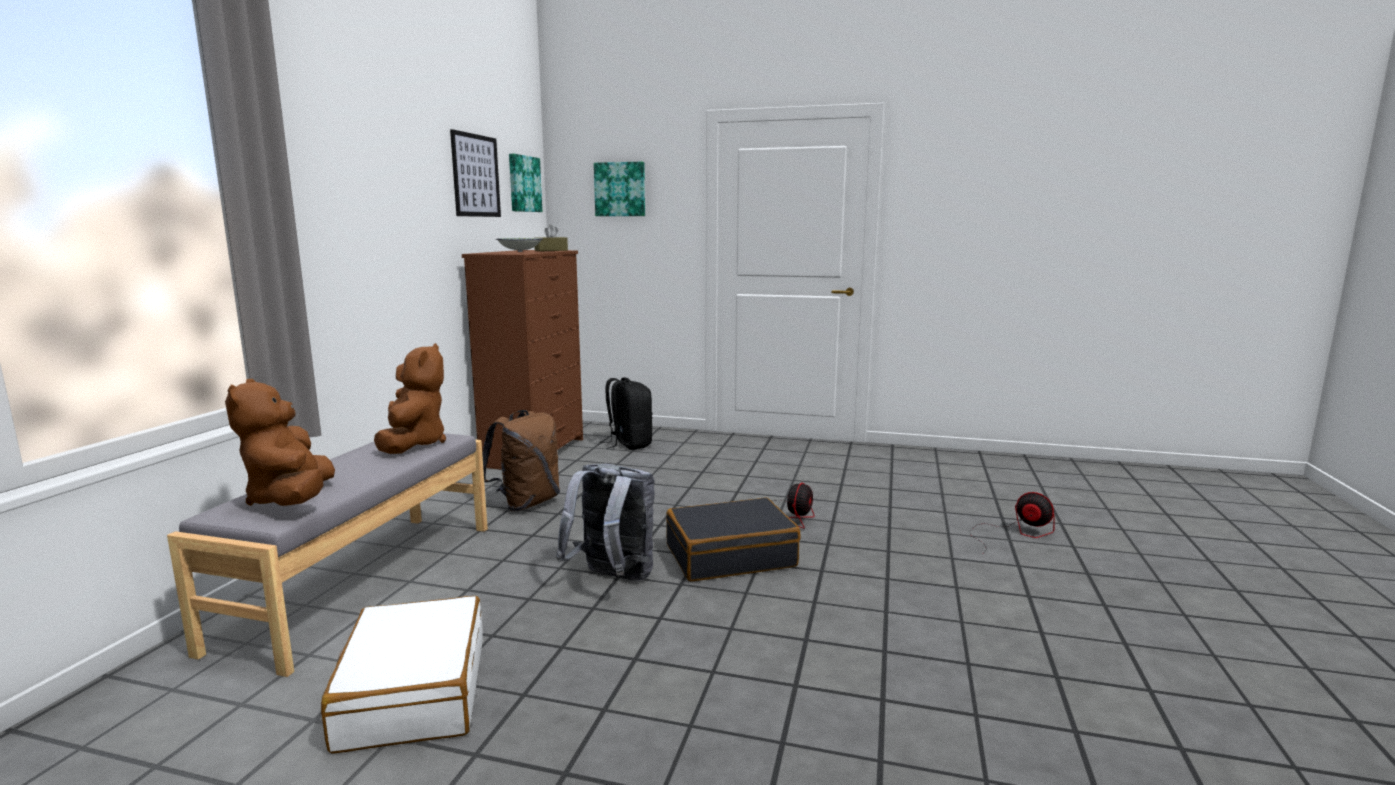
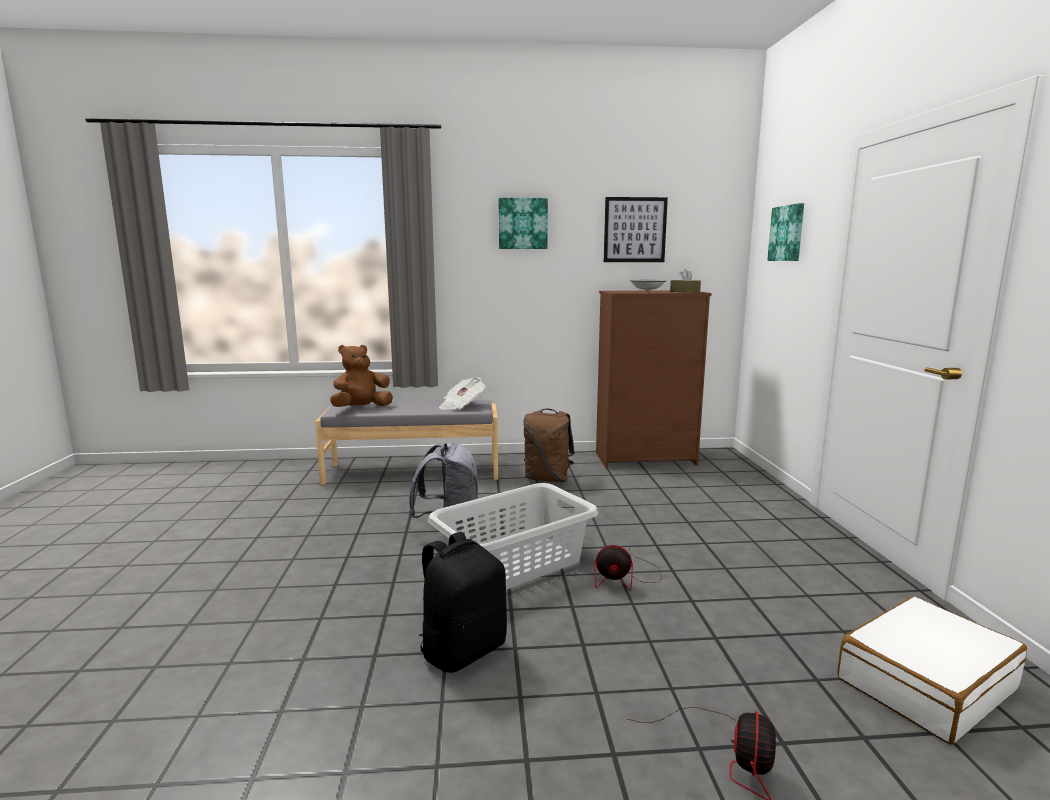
camera: 70 degrees right, 0 degrees up
white suitcase [321,596,483,754] -> white suitcase moved to [837,596,1027,745]
brown plush toy [374,343,446,454] -> newspaper [439,377,485,410]
picture [509,154,542,212] -> picture moved to [499,198,548,249]
black backpack [600,377,653,450] -> black backpack moved to [419,532,507,673]
black suitcase [666,497,800,582] -> grey laundry basket [428,483,598,590]

